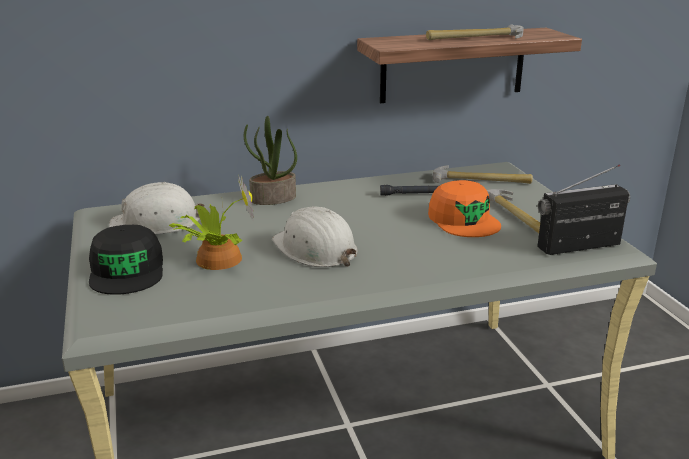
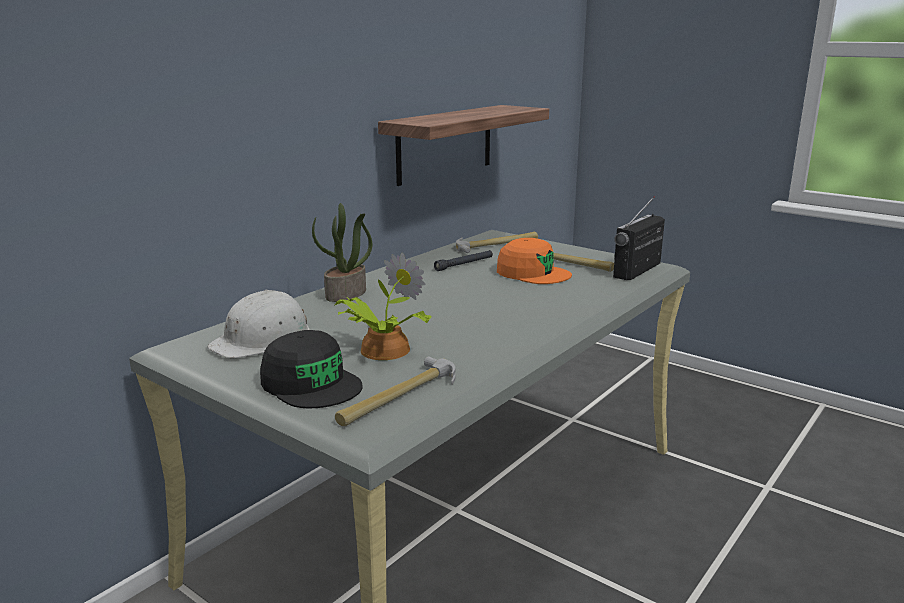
camera: 35 degrees left, 5 degrees down
white hard hat [272,206,358,267] -> none
hammer [426,24,524,40] -> hammer moved to [335,356,455,426]

